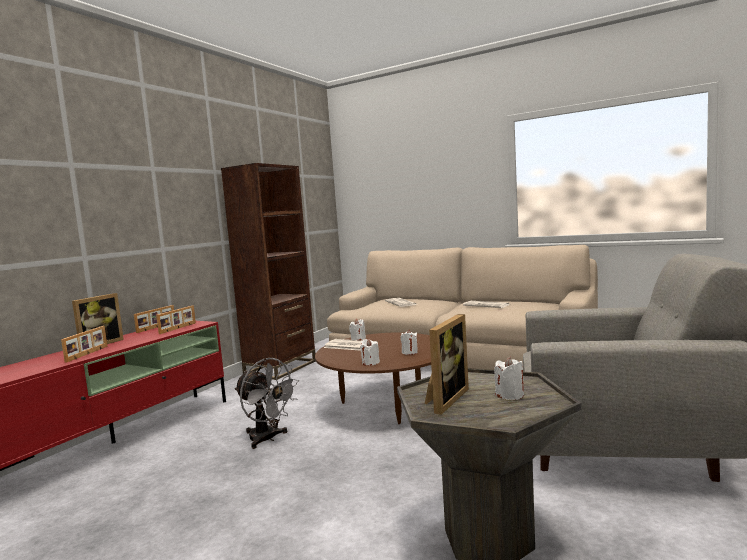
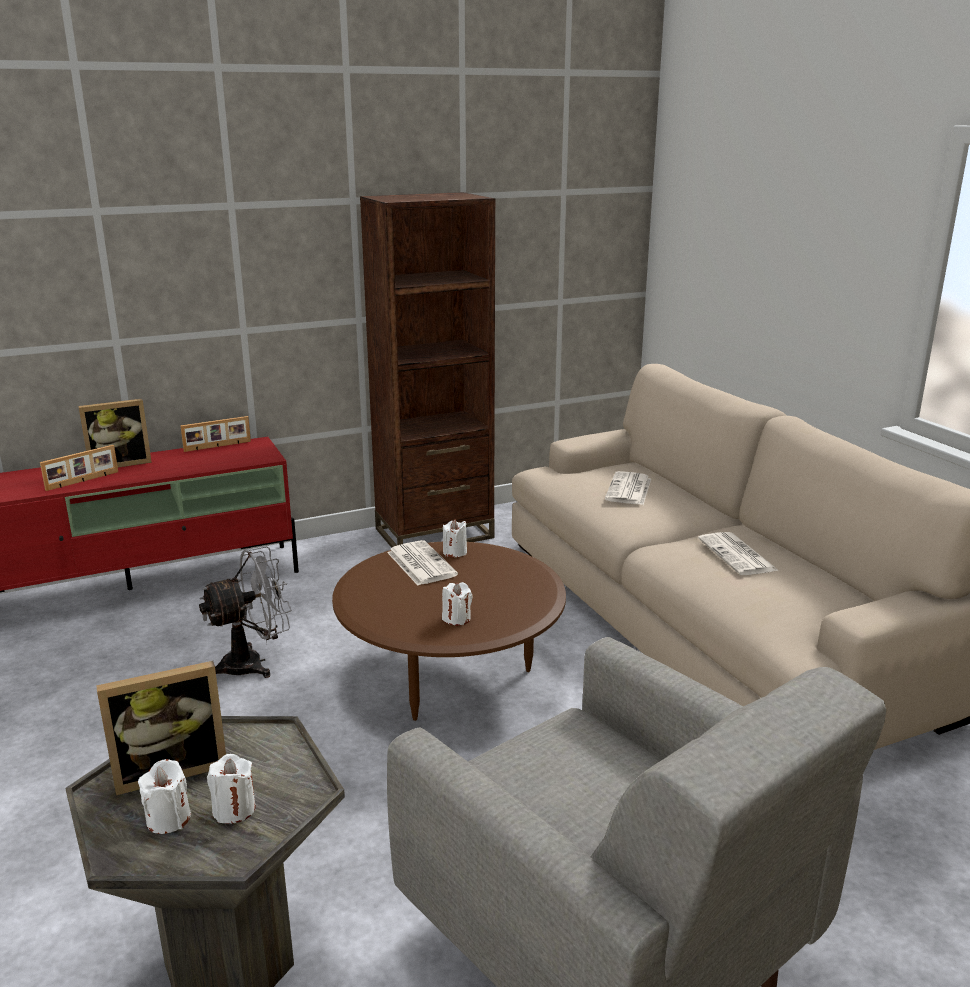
camera: 35 degrees right, 15 degrees up
picture frame [156,305,196,334] -> none
grey fan [234,358,299,449] -> grey fan turned 105 degrees counterclockwise [199,546,291,678]
white candle [360,339,380,366] -> white candle moved to [138,759,191,834]

